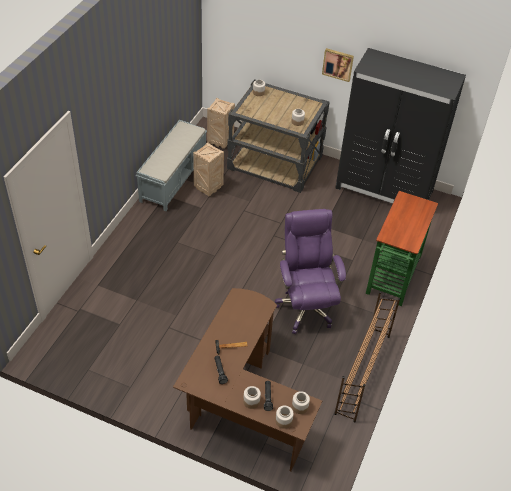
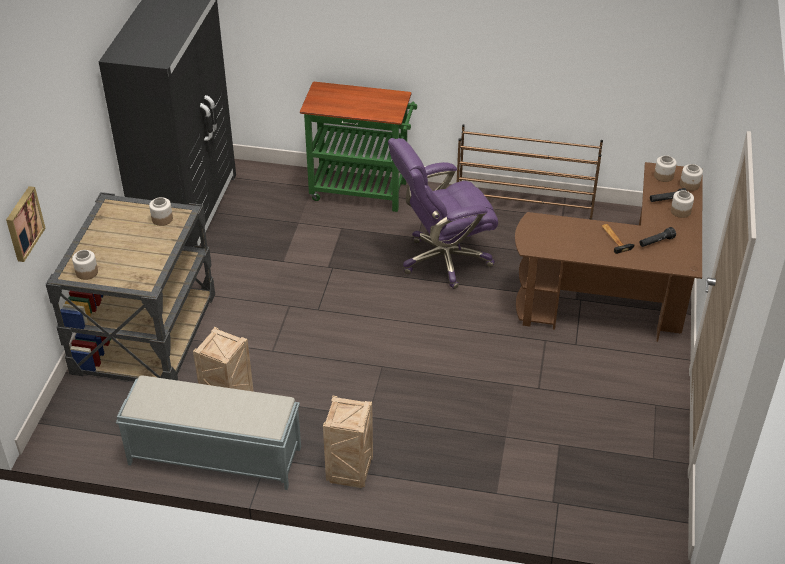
camera: 100 degrees left, 5 degrees down
crate [207,98,235,149] -> crate moved to [323,396,373,488]
picture [322,48,354,82] -> picture moved to [6,186,45,262]

